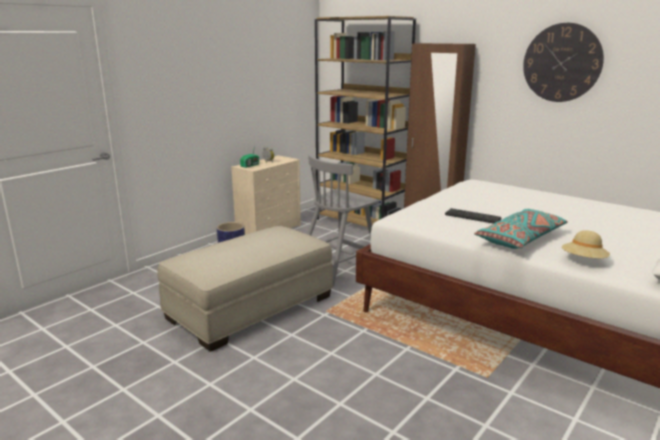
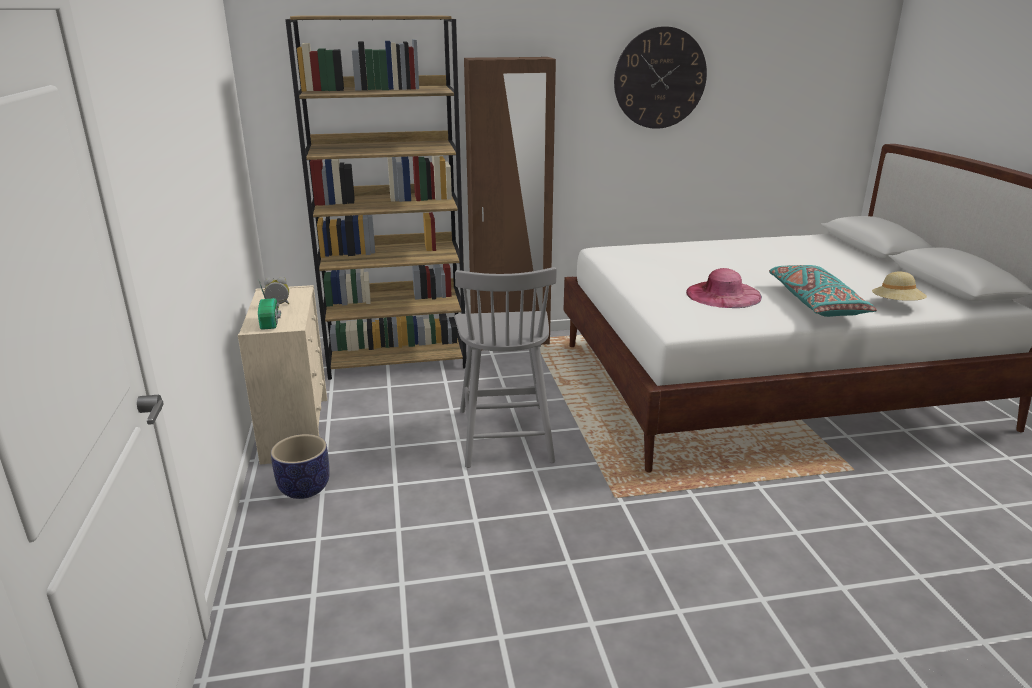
camera: 50 degrees left, 5 degrees up
beige ottoman [157,226,333,352] -> none
keyboard [445,208,501,224] -> pink hat [686,268,762,308]

